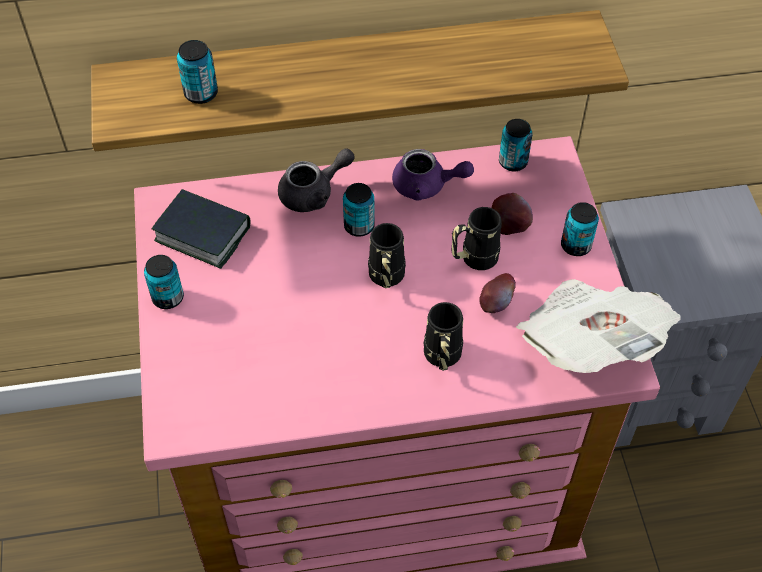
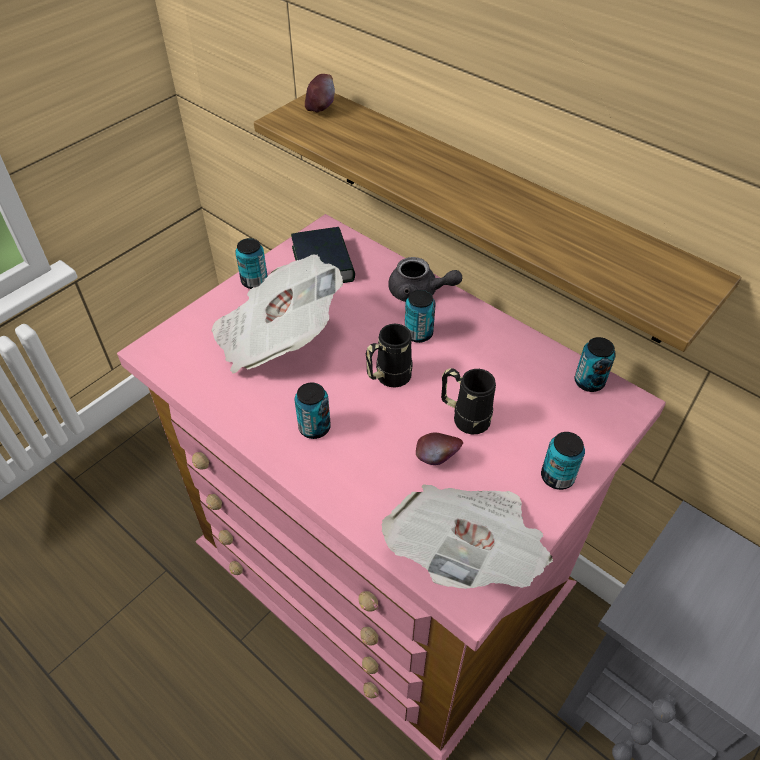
camera: 50 degrees right, 5 degrees down
can [177,40,218,104] -> can moved to [295,382,331,439]
purple teapot [392,149,474,201] -> none
black mug [424,302,463,371] -> none
apple [492,193,533,235] -> apple moved to [305,74,335,112]
none -> newspaper [211,255,343,373]

